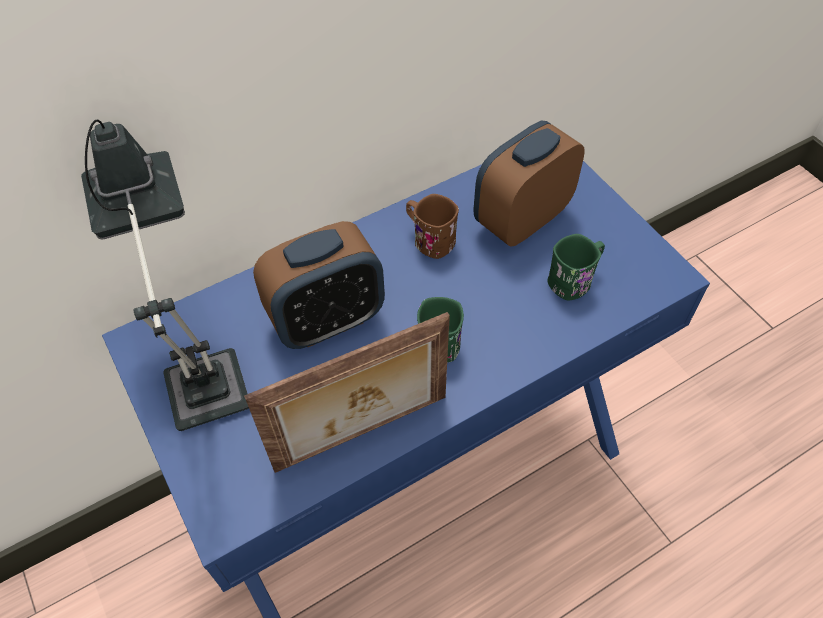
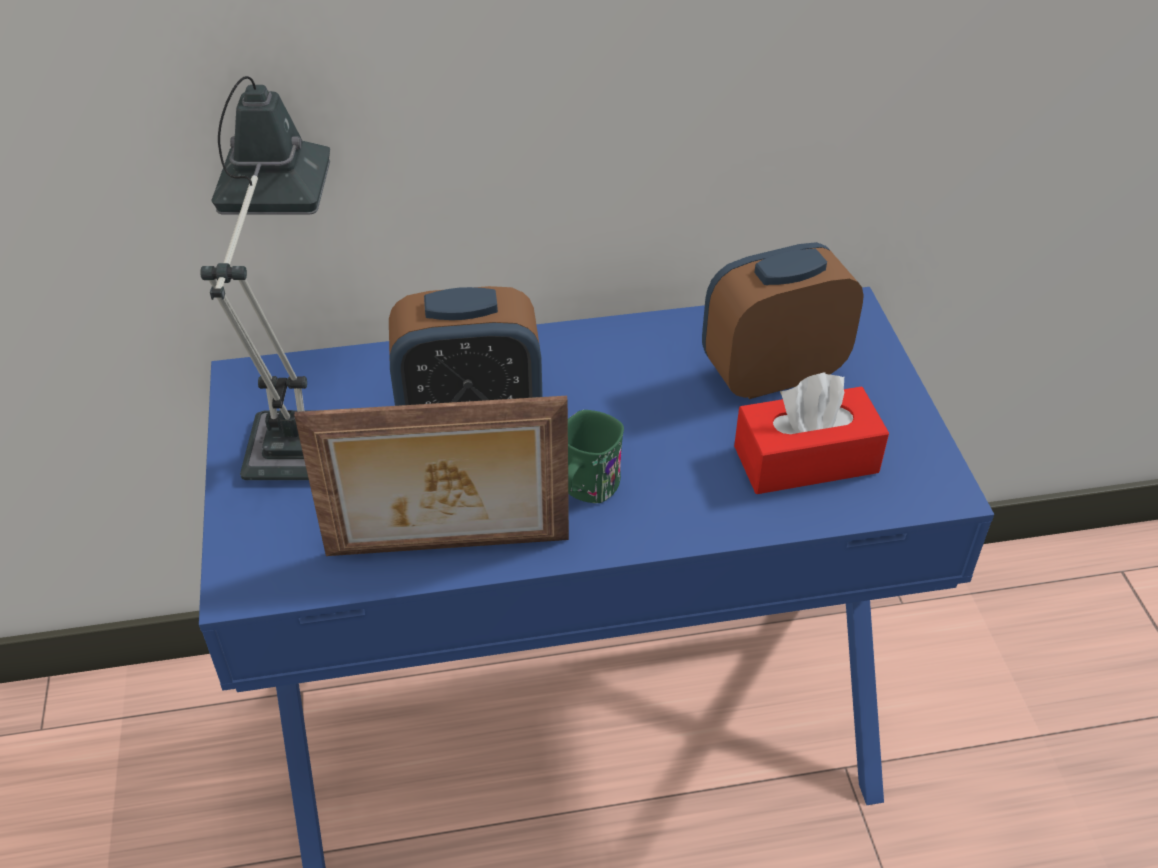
camera: 20 degrees right, 10 degrees down
brown mug [406,194,459,259] -> none
green mug [547,234,605,301] -> red tissue box [734,372,889,494]

